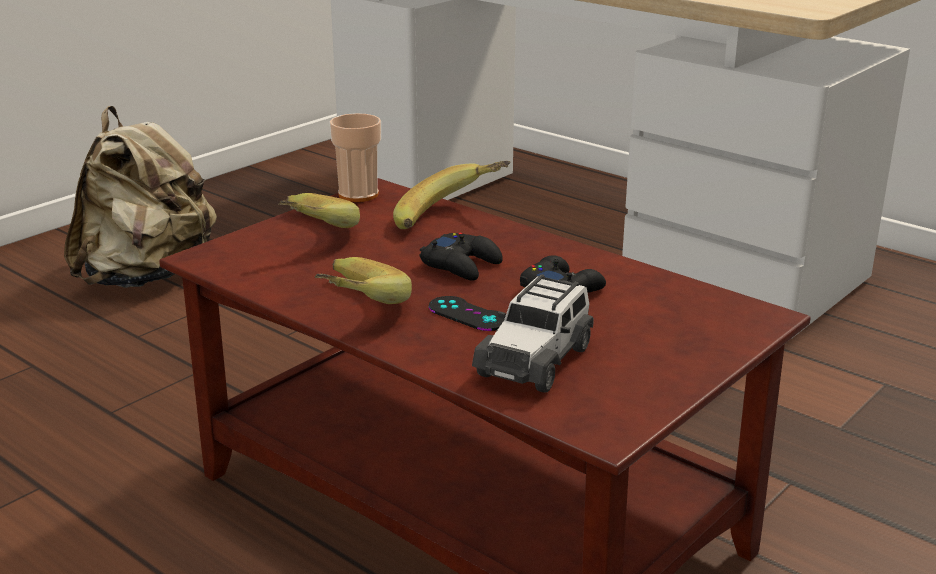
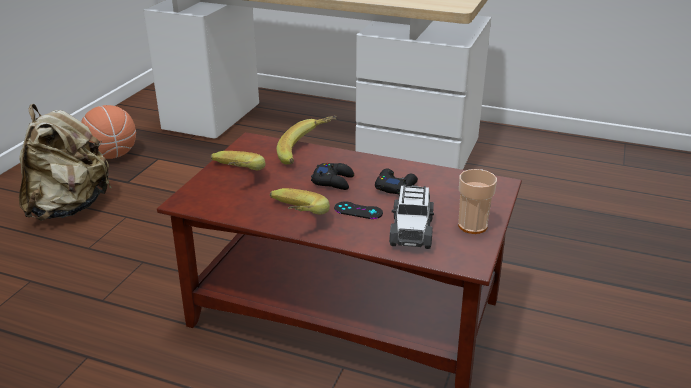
camera: 20 degrees left, 5 degrees up
cup [330,113,381,202] -> cup moved to [458,169,497,234]
none -> basketball [81,105,136,159]

